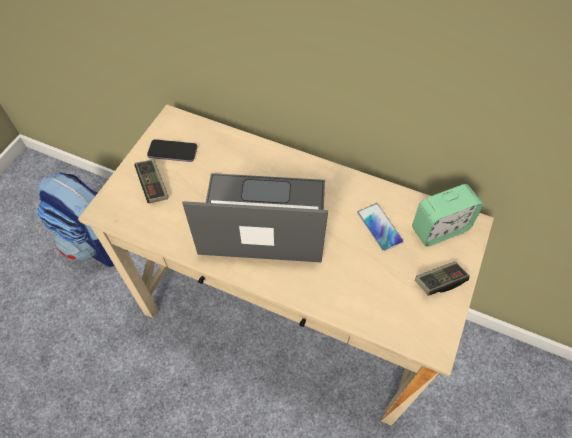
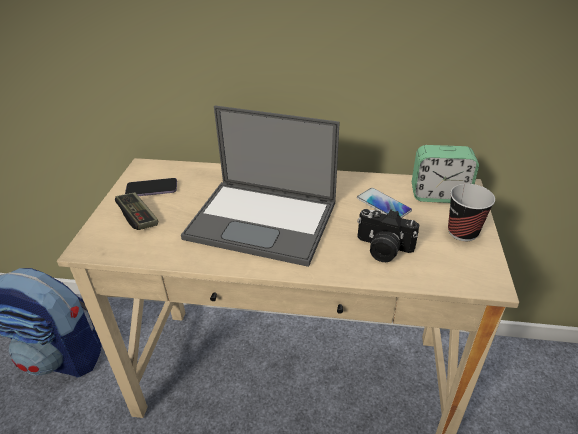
camera: 15 degrees left, 20 degrees down
laptop [182,173,328,262] -> laptop turned 150 degrees counterclockwise [181,105,340,267]
alarm clock [412,184,483,247] -> alarm clock turned 45 degrees clockwise [412,145,479,203]
game controller [415,262,470,296] -> cup [448,184,495,241]
none -> camera [357,209,419,262]

